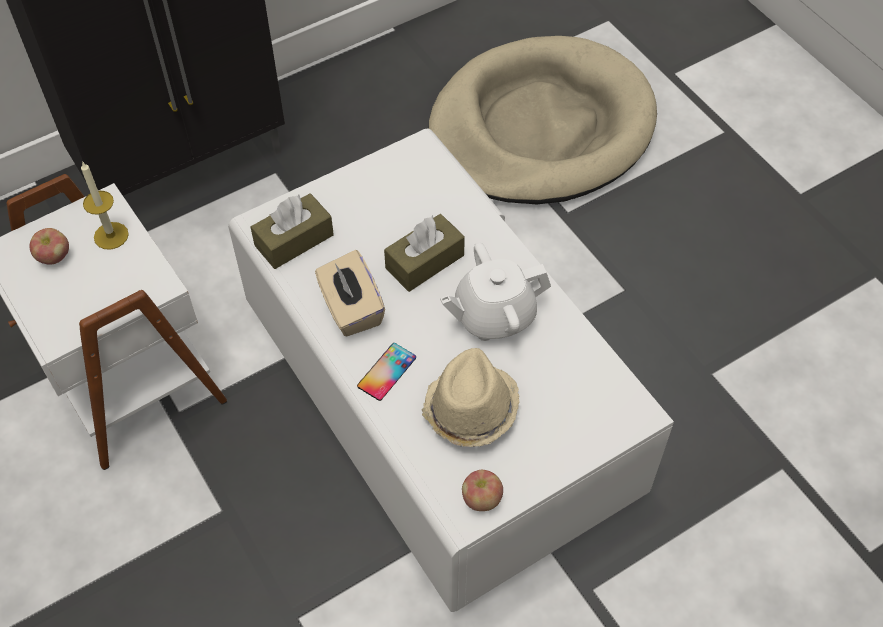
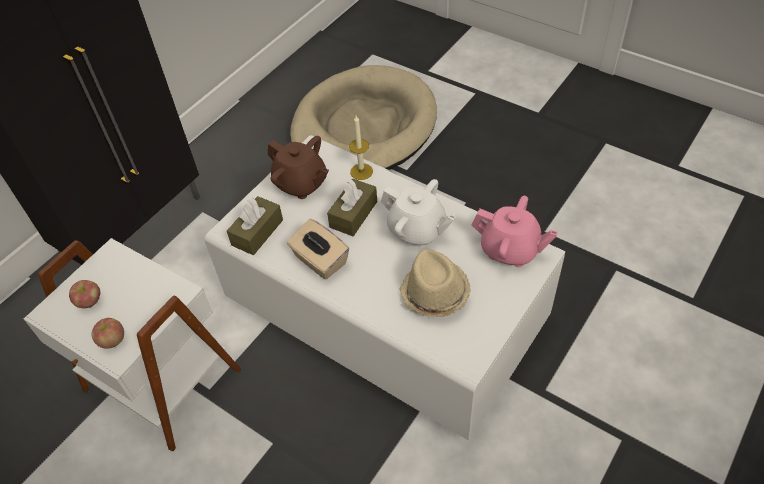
camera: 20 degrees left, 5 degrees down
candle [81,161,129,250] -> candle moved to [349,116,373,180]
phone [357,343,416,401] -> none
white teapot [440,242,551,341] -> white teapot turned 105 degrees counterclockwise [381,179,456,248]
apple [462,470,503,511] -> apple moved to [91,318,124,349]
none -> brown teapot [268,136,329,199]
none -> pink teapot [471,196,558,267]

